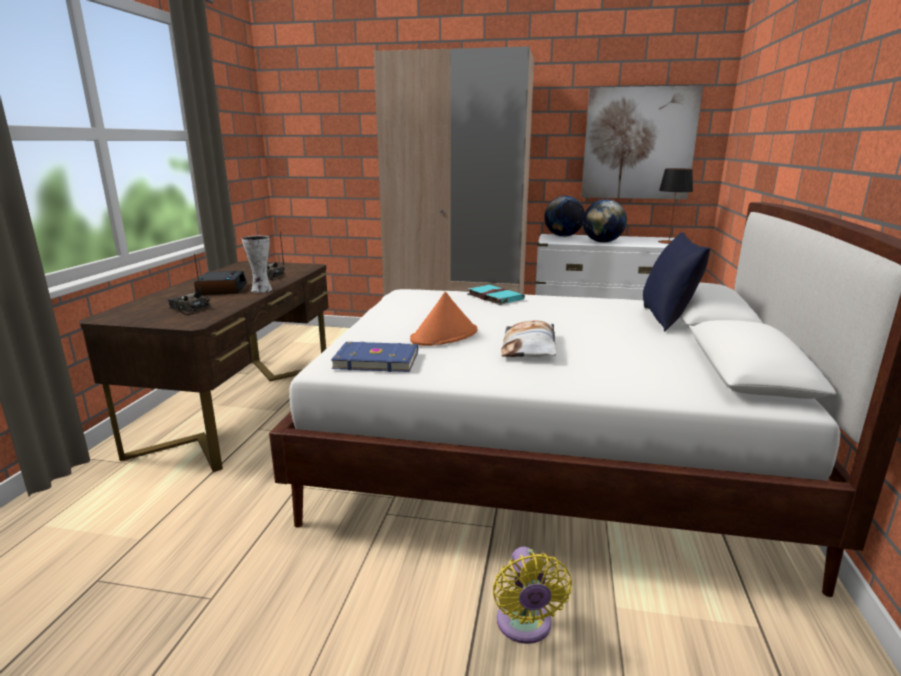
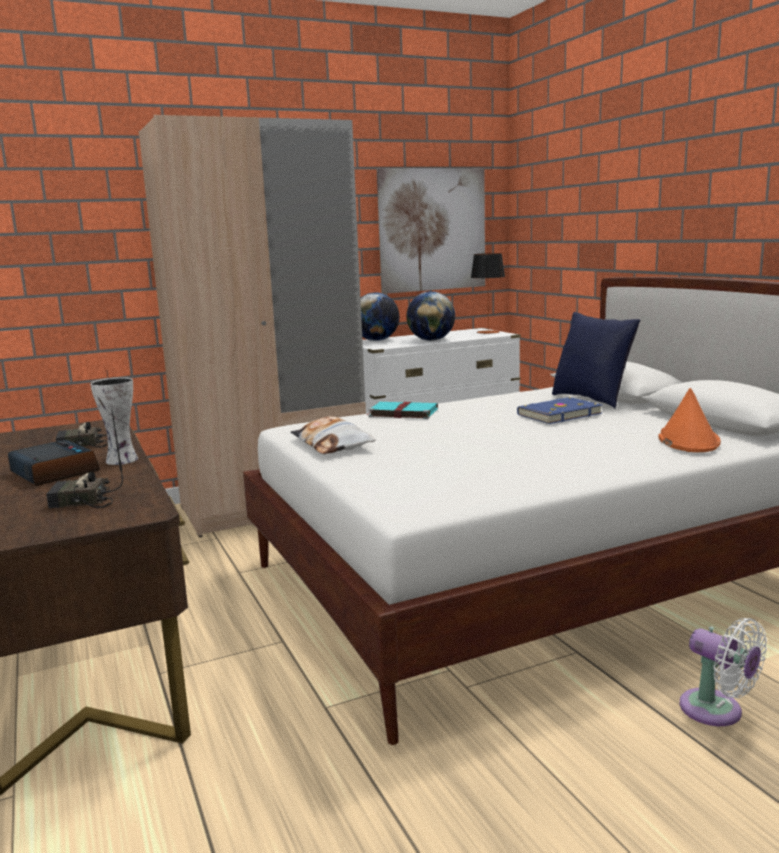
camera: 35 degrees left, 5 degrees down
blue book [331,342,418,372] -> blue book moved to [517,397,602,424]
orange hat [410,292,477,346] -> orange hat moved to [658,388,721,452]
yellow fan [493,546,572,644] -> white fan [680,618,767,726]
pillow [501,320,557,357] -> pillow moved to [290,416,375,454]

